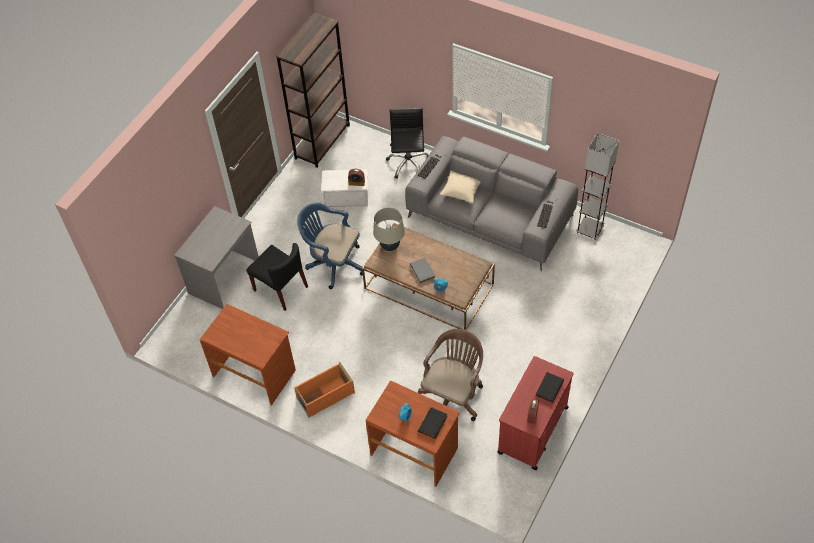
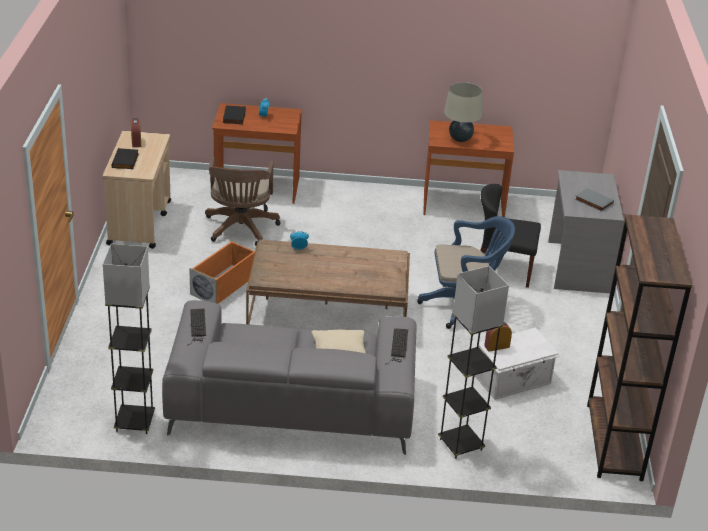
camera: 150 degrees right, 20 degrees down
orange storage box [294,362,355,417] -> orange storage box moved to [190,241,255,304]
beige table lamp [373,208,405,251] -> beige table lamp moved to [444,82,483,142]
black office chair [386,108,429,179] -> grey floor lamp [438,266,509,459]
grey book [410,258,435,284] -> grey book moved to [575,188,614,212]
red cart [498,356,574,470] -> beige cart [103,131,171,249]

